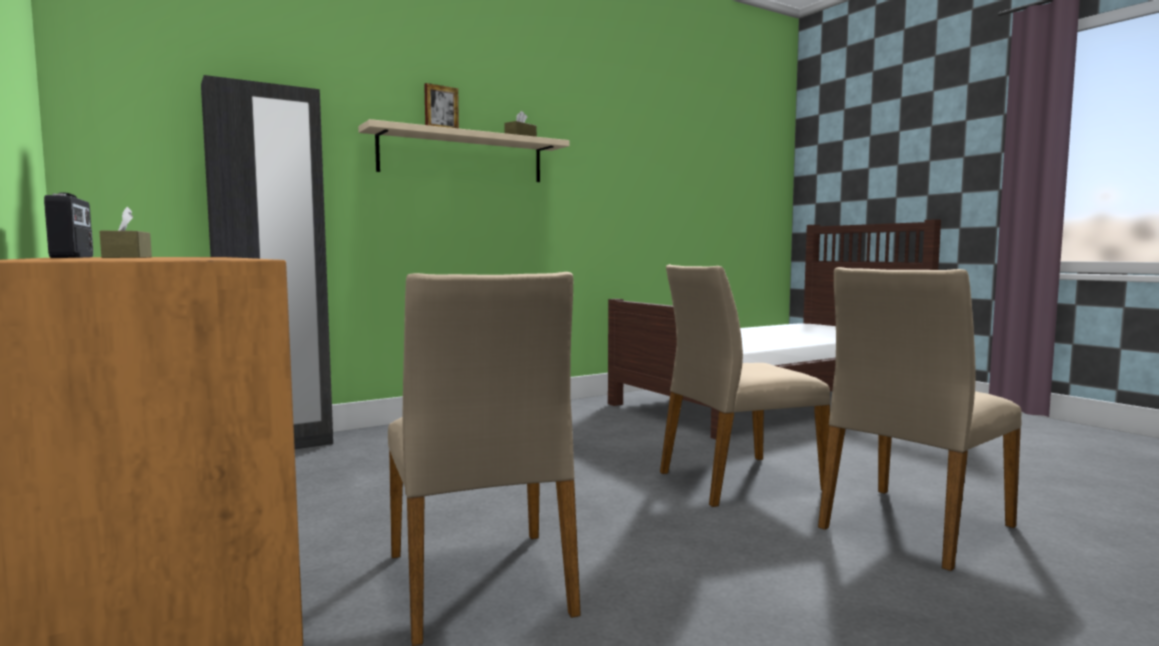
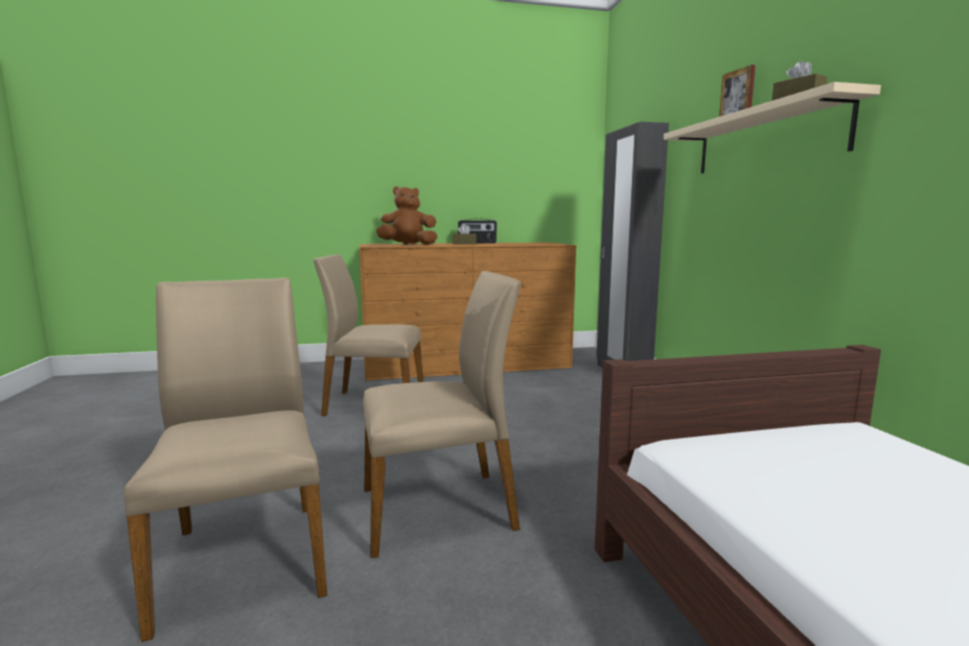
camera: 110 degrees right, 5 degrees up
beige chair [660,264,830,507] -> beige chair turned 75 degrees clockwise [363,271,521,558]
none -> brown plush toy [376,187,437,245]

